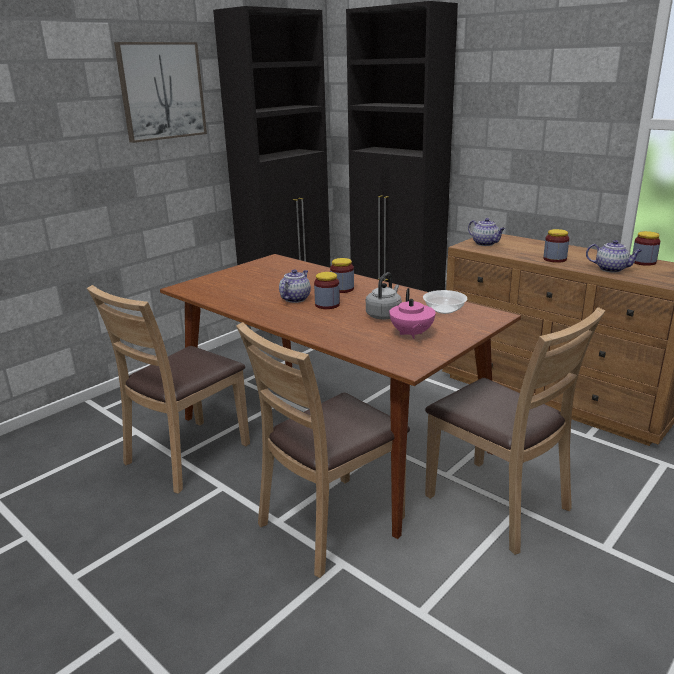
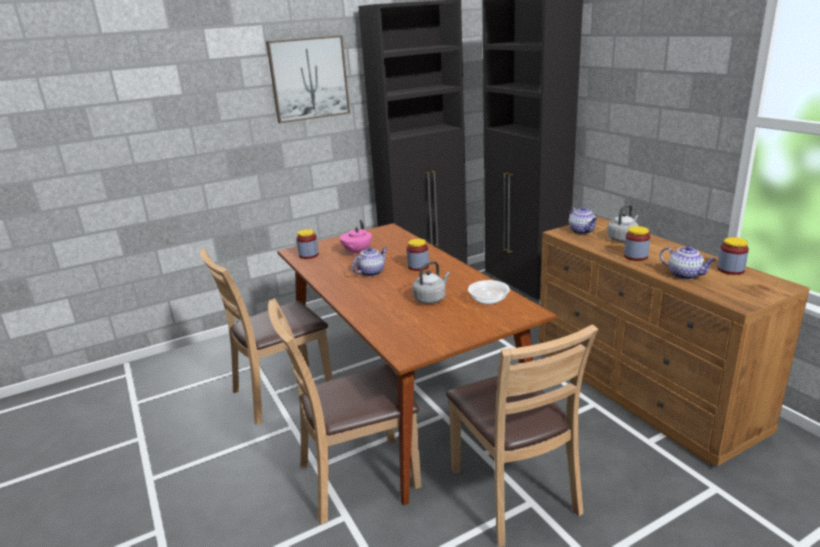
camera: 20 degrees right, 0 degrees up
jar [314,272,340,309] -> jar moved to [296,229,319,259]
pink teapot [389,288,436,339] -> pink teapot moved to [340,220,372,255]
none -> grey kettle [607,204,639,242]

